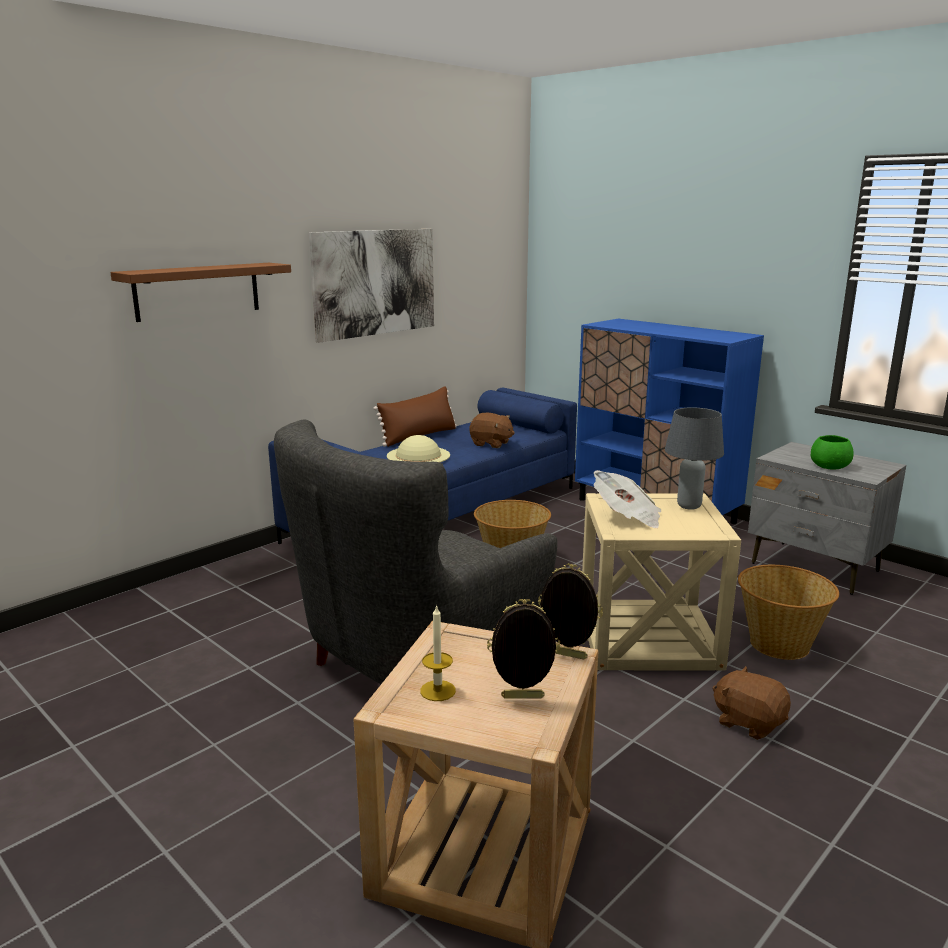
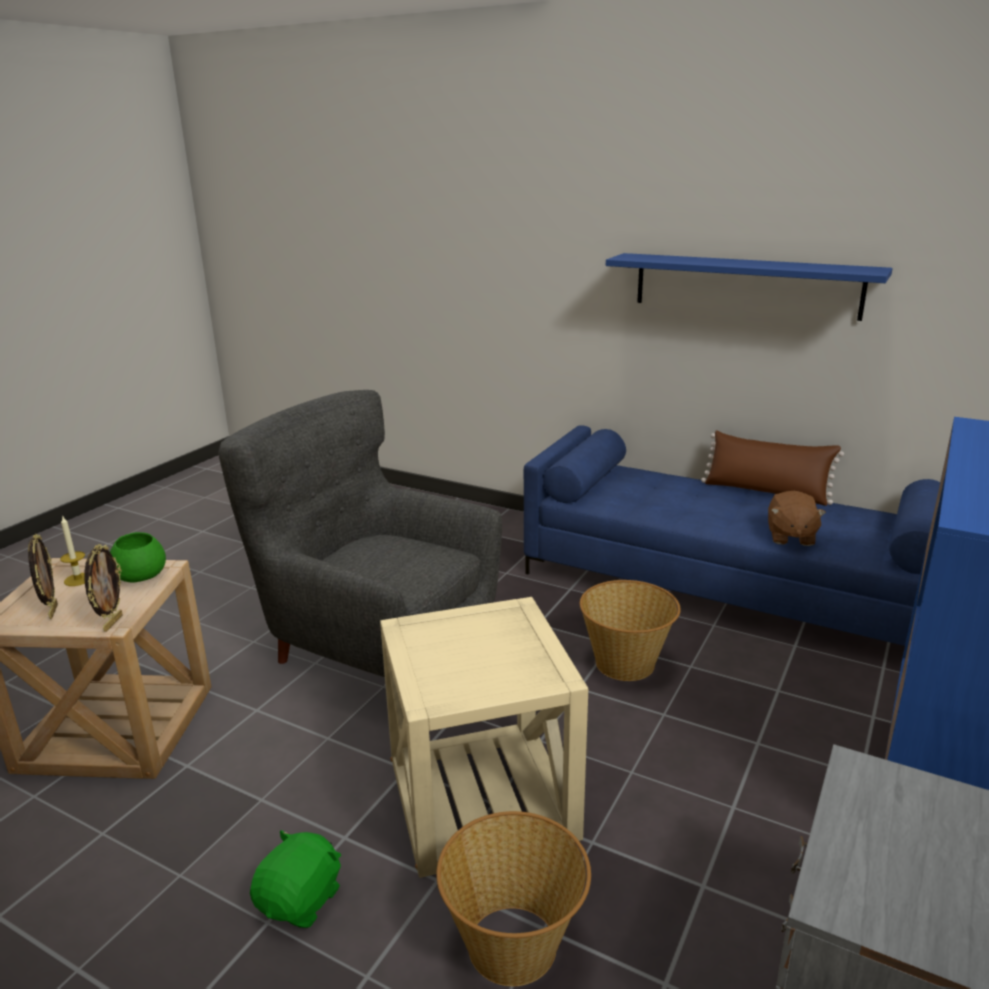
camera: 75 degrees right, 5 degrees up
brown shelf [110,263,291,322] -> none
picture [309,229,434,343] -> blue shelf [606,253,893,321]
beige hat [387,435,450,463] -> none
newspaper [594,470,661,528] -> none
grey table lamp [665,407,724,510] -> none
brown plush toy [712,666,791,740] -> green plush toy [250,830,342,928]
green bowl [811,435,854,470] -> green bowl moved to [110,532,166,582]

